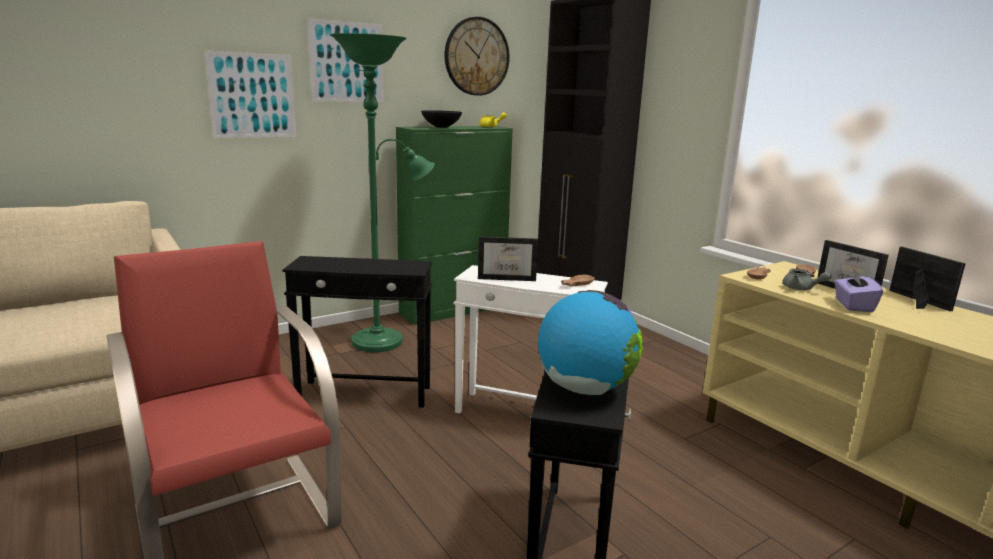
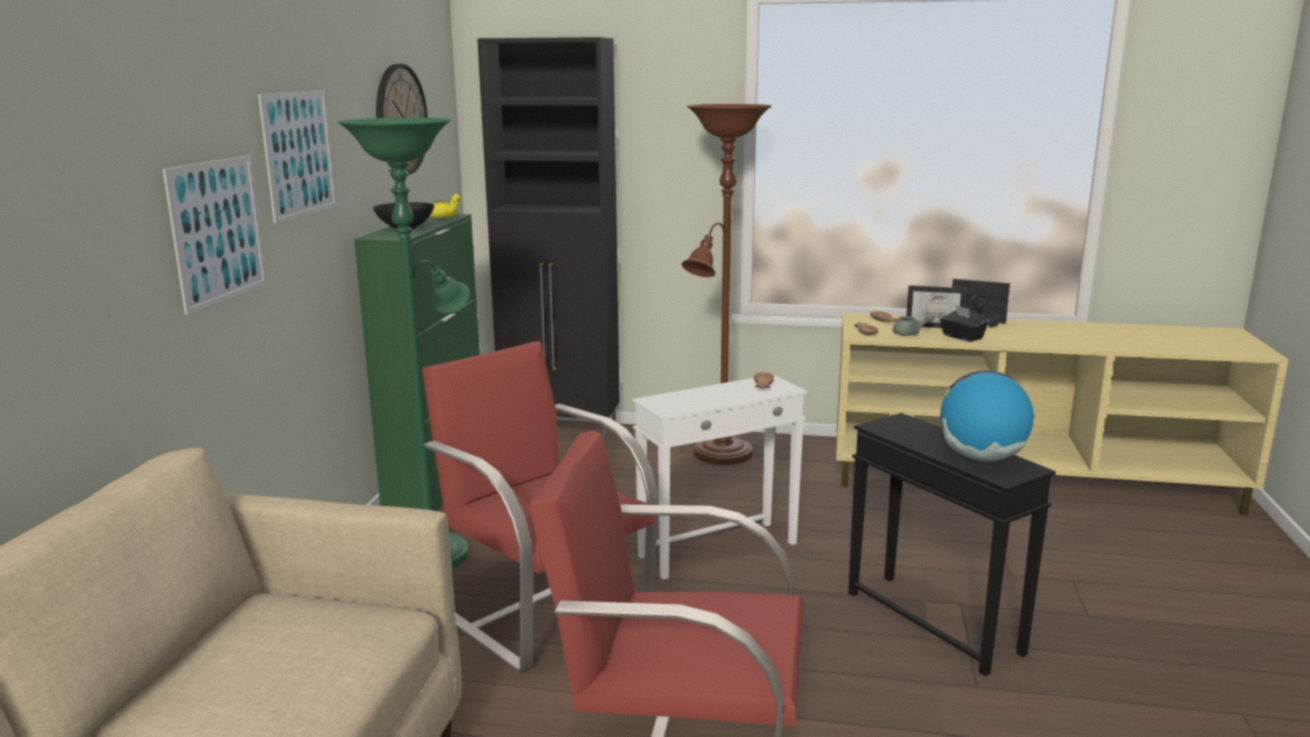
camera: 45 degrees left, 0 degrees up
black side table [282,256,432,408] -> red armchair [422,341,658,673]
picture frame [478,236,538,281] -> none
purple tissue box [835,268,883,313] -> black tissue box [940,305,989,342]
none -> brown floor lamp [682,104,772,465]

